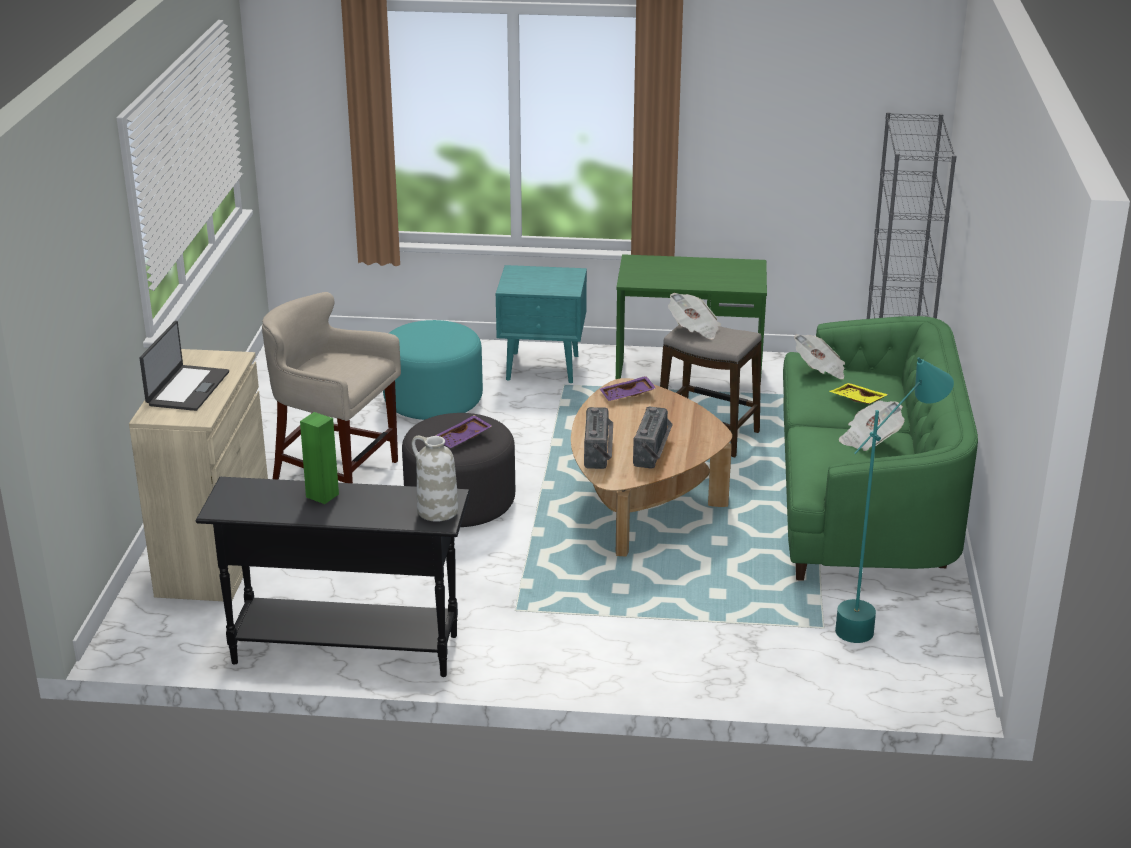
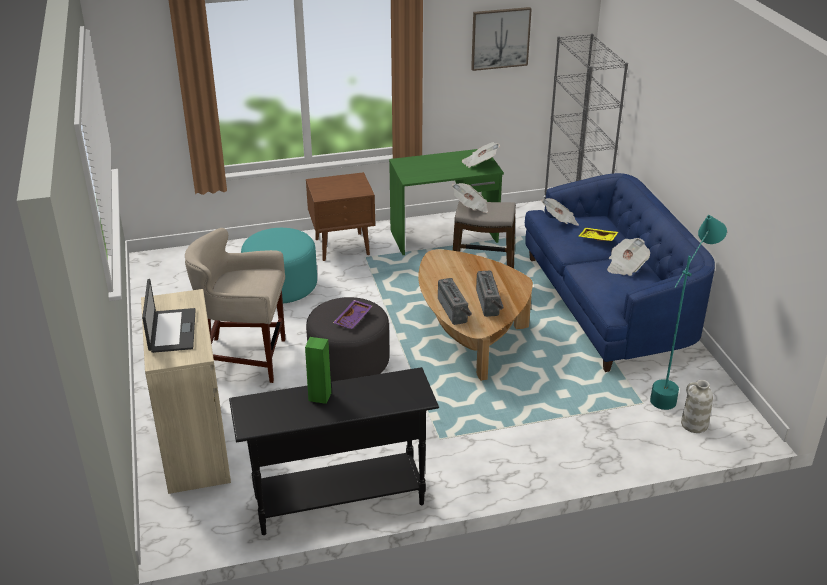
camera: 20 degrees left, 5 degrees up
white vase [412,435,458,522] -> white vase moved to [681,380,713,433]
turquoise nightstand [496,265,587,383] -> brown nightstand [306,172,375,261]
purple tray [600,376,656,401] -> none
green sofa [783,316,978,581] -> blue sofa [525,173,715,372]
none -> newspaper [462,142,500,168]
none -> picture [471,7,532,71]

